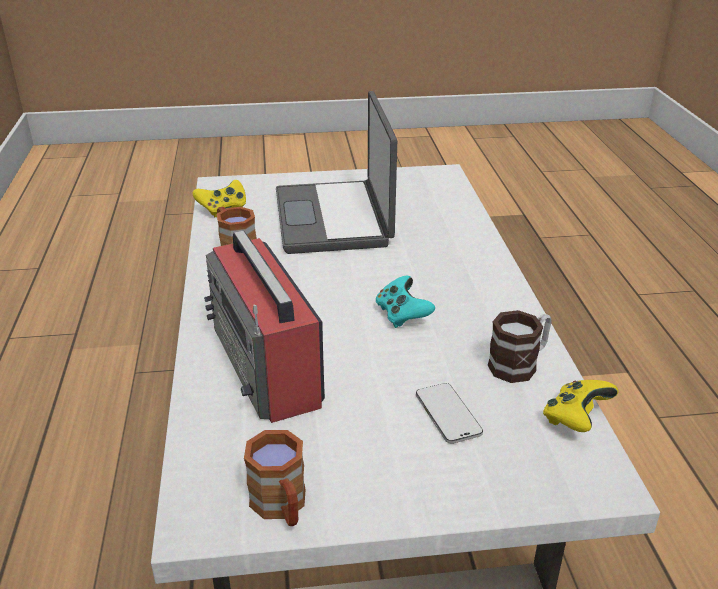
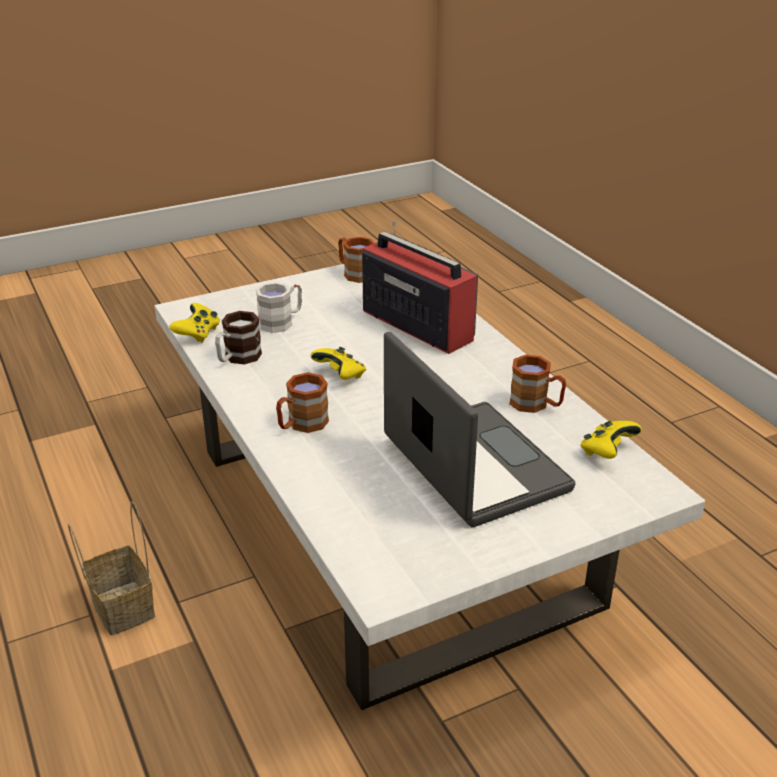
camera: 160 degrees right, 0 degrees up
turquoise game controller [376,276,435,328] -> yellow game controller [310,347,366,380]
phone [416,383,483,444] -> white mug [256,282,302,333]
none -> basket [68,502,155,635]
none -> brown mug [276,372,329,433]

